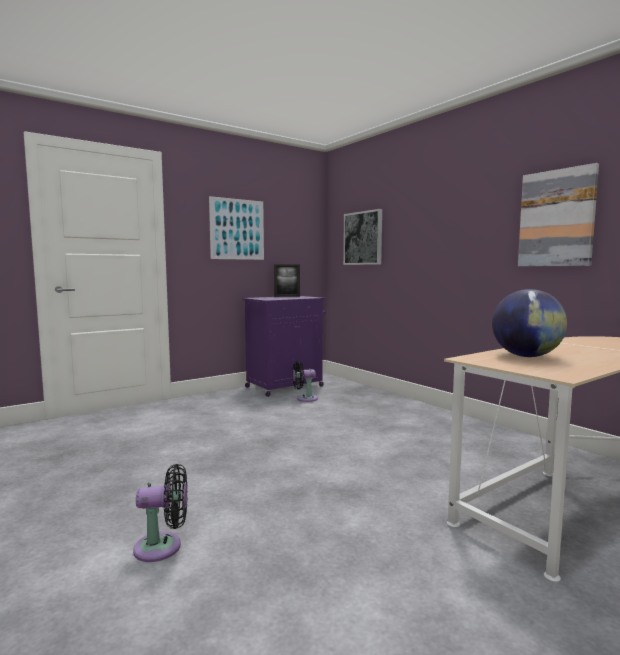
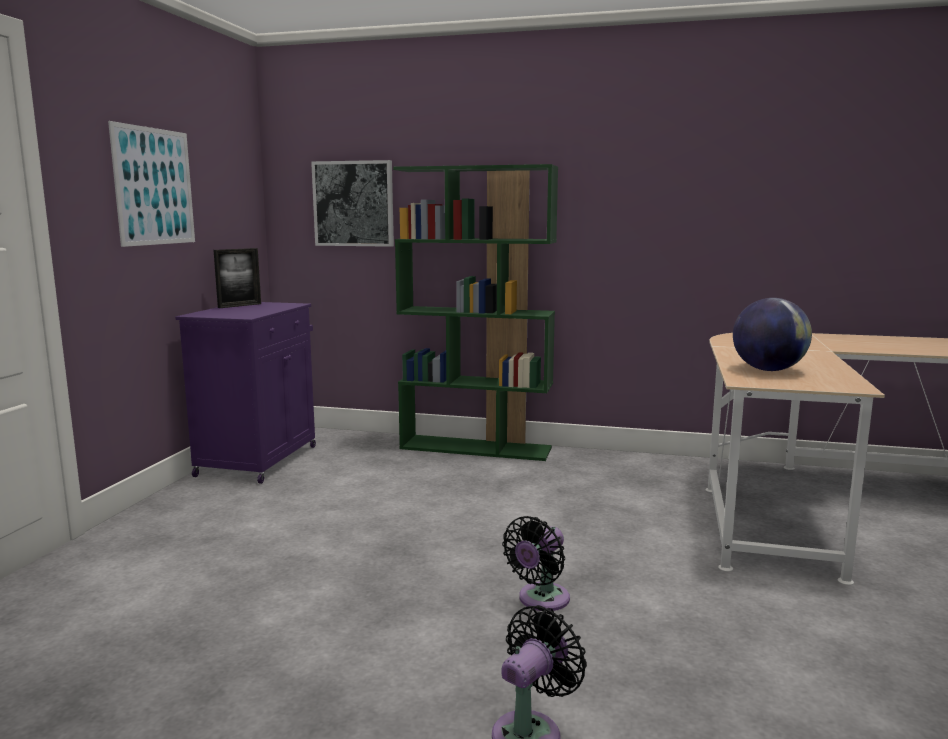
camera: 40 degrees left, 5 degrees up
black fan [292,361,318,402] -> black fan moved to [502,516,570,611]
picture [518,163,599,266] -> none
none -> green bookcase [393,164,558,461]

